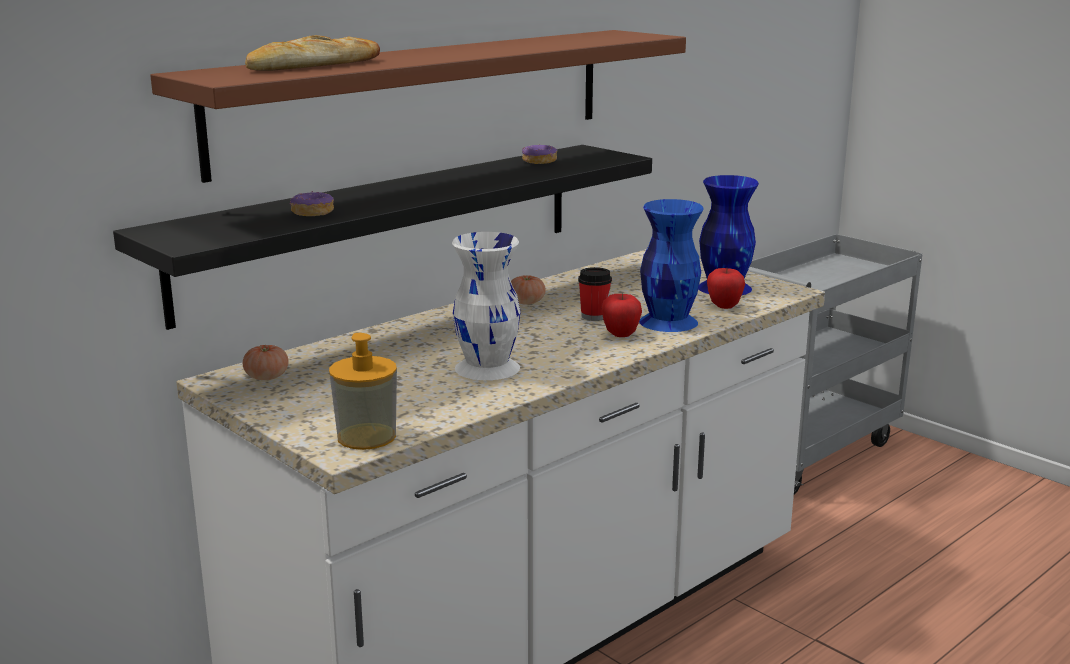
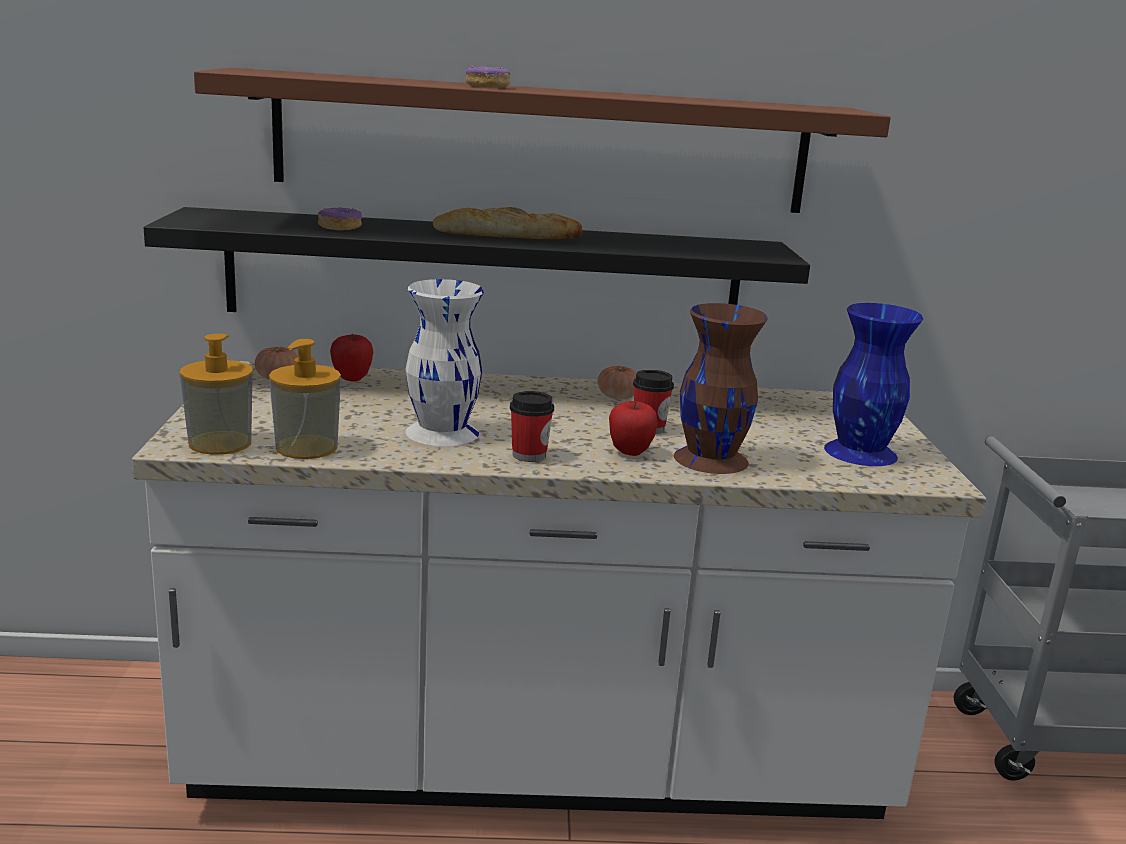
camera: 40 degrees right, 0 degrees up
bread [245,35,380,71] -> bread moved to [433,207,583,240]
donut [522,144,557,164] -> donut moved to [465,65,510,87]
blue vase [639,199,704,332] -> brown vase [674,303,768,474]
apple [707,268,745,309] -> apple moved to [330,334,373,381]
none -> soap dispenser [269,339,341,459]
none -> cup [510,391,554,462]

